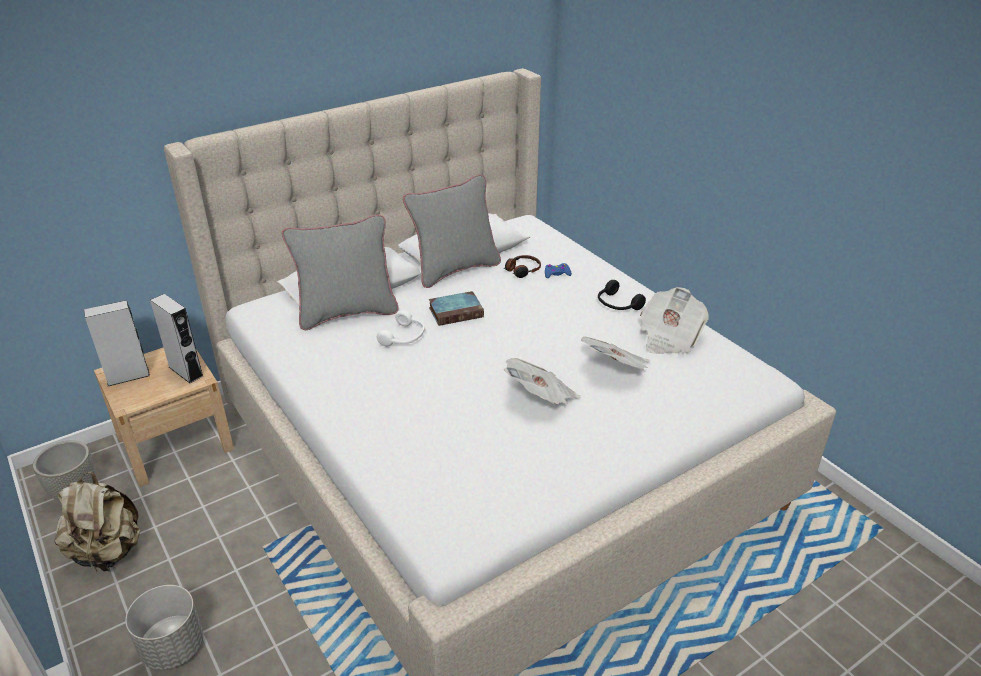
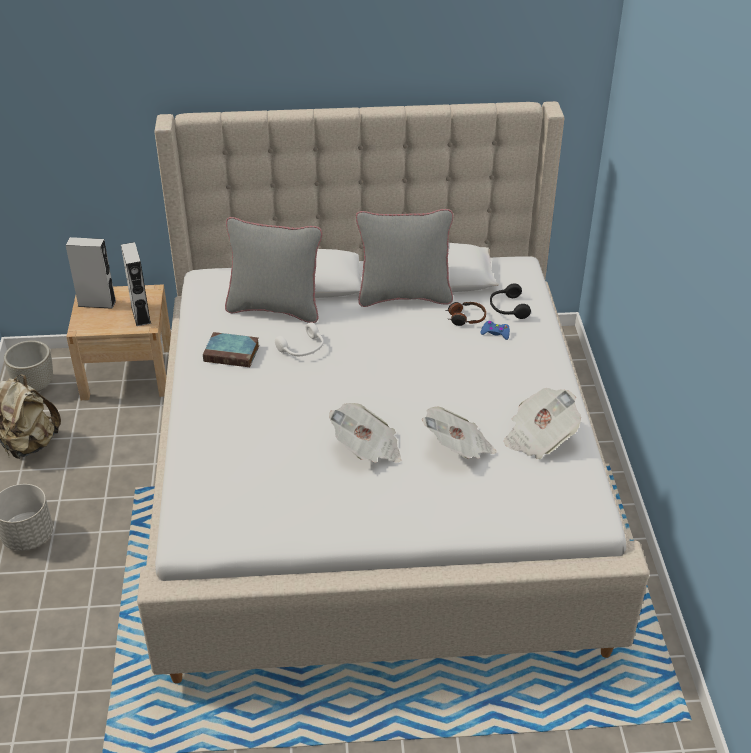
camera: 30 degrees right, 5 degrees up
book [429,291,484,326] -> book moved to [203,332,259,367]
black headphones [598,280,646,310] -> black headphones moved to [490,283,531,319]

